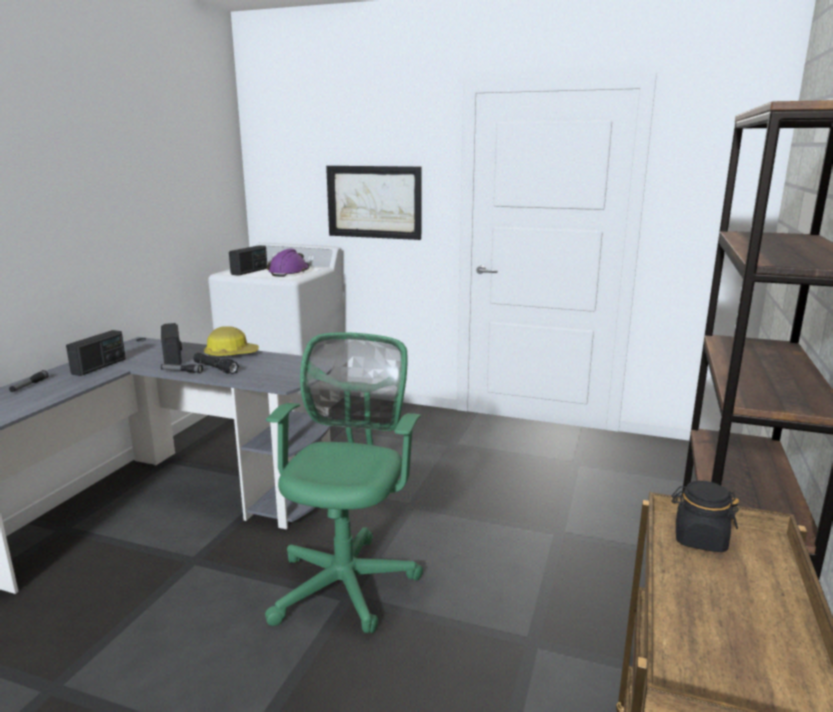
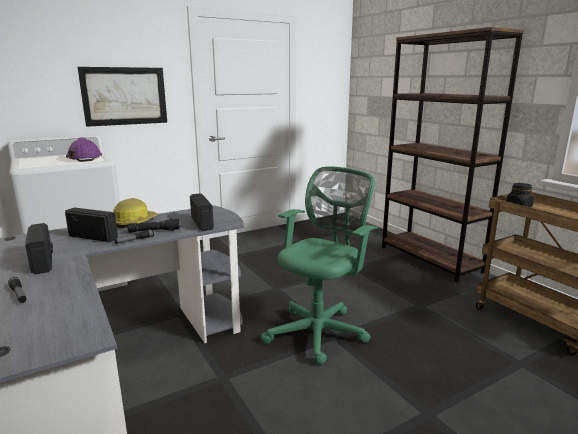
camera: 50 degrees left, 0 degrees up
radio [229,245,267,276] -> radio moved to [190,193,214,231]
green office chair [265,332,423,633] -> green office chair turned 75 degrees clockwise [260,166,378,365]

